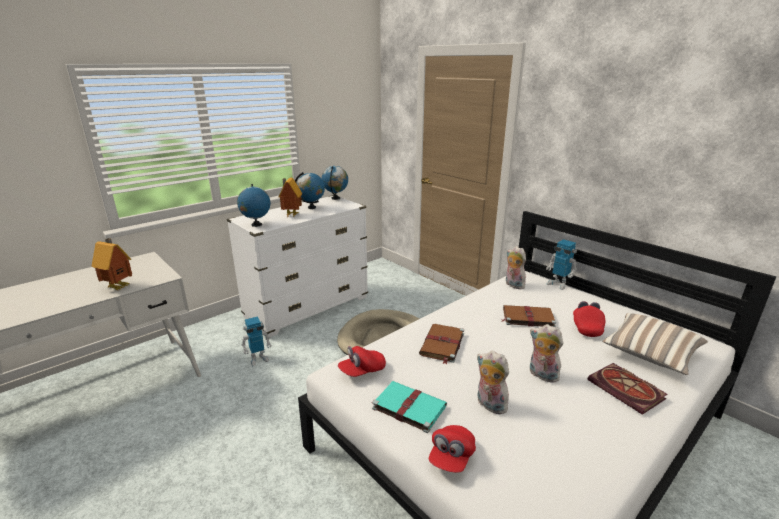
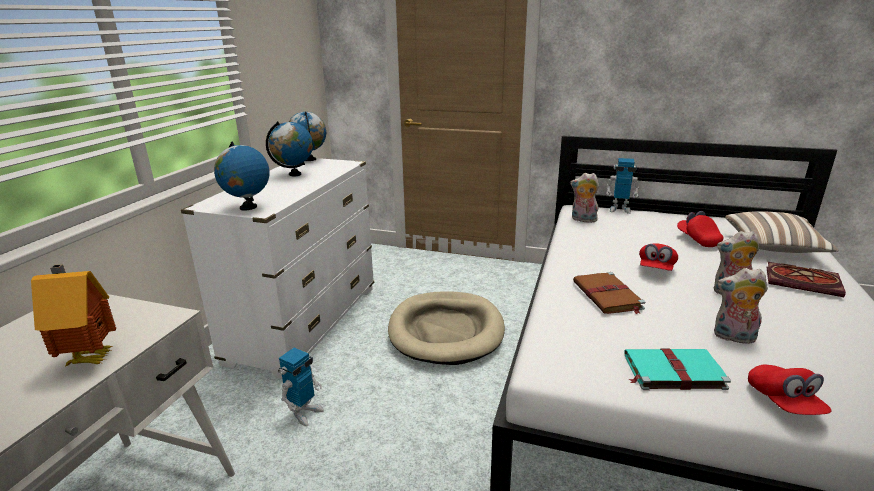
camera: 30 degrees left, 0 degrees up
toy house [278,178,302,217] -> none
red cap [338,346,386,377] -> red cap moved to [639,243,678,271]
brown book [502,305,556,327] -> none

